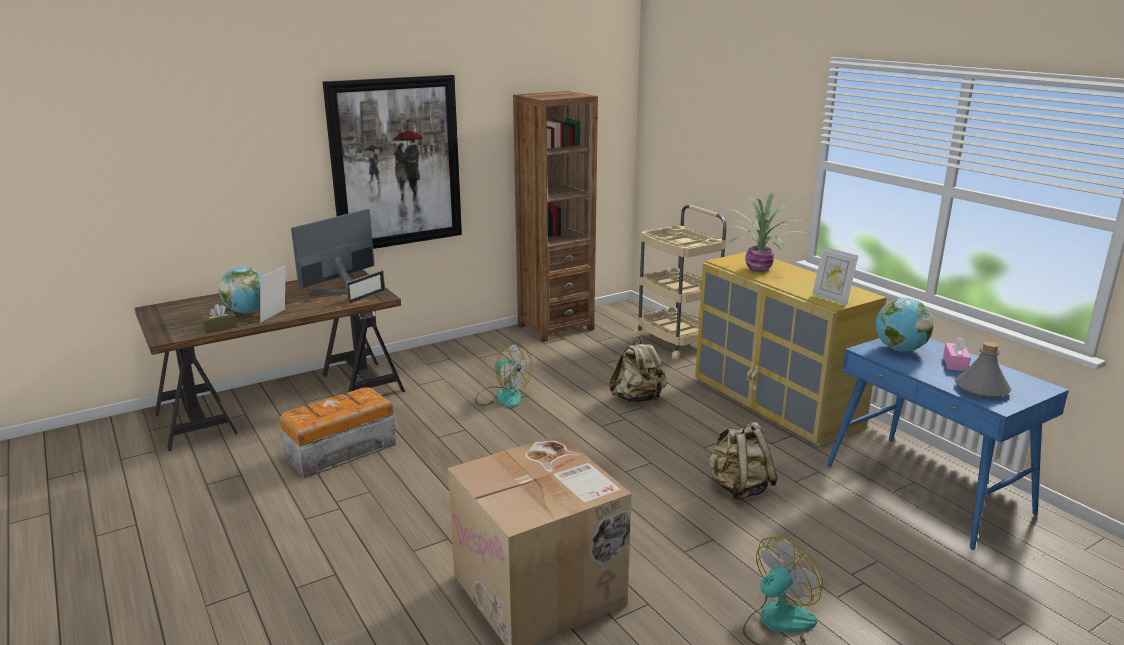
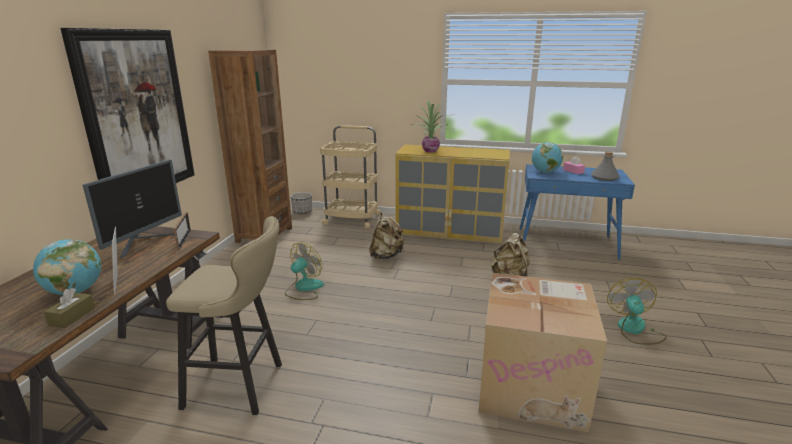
camera: 45 degrees left, 0 degrees up
storage box [279,387,396,479] -> beige stool [166,216,282,415]
monitor [291,209,375,294] -> monitor turned 150 degrees counterclockwise [83,160,182,258]
fan [475,343,533,408] -> fan turned 45 degrees counterclockwise [285,243,324,300]
picture frame [812,246,858,306] -> none
none -> planter [290,192,312,214]

